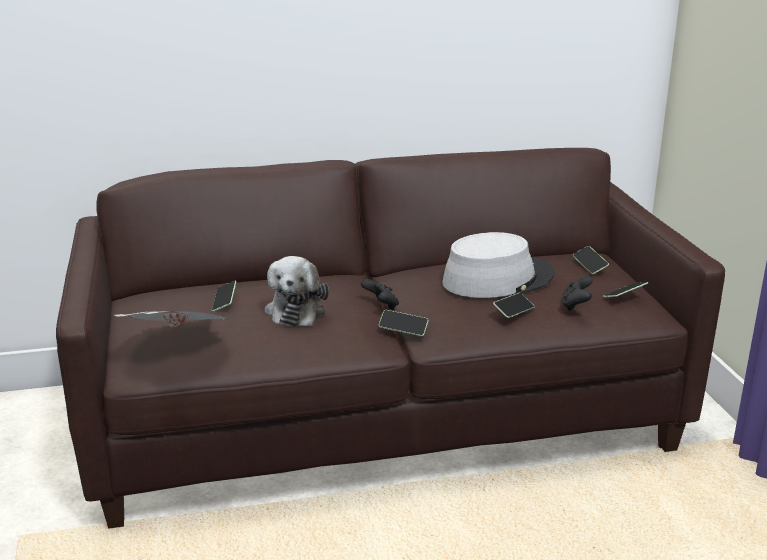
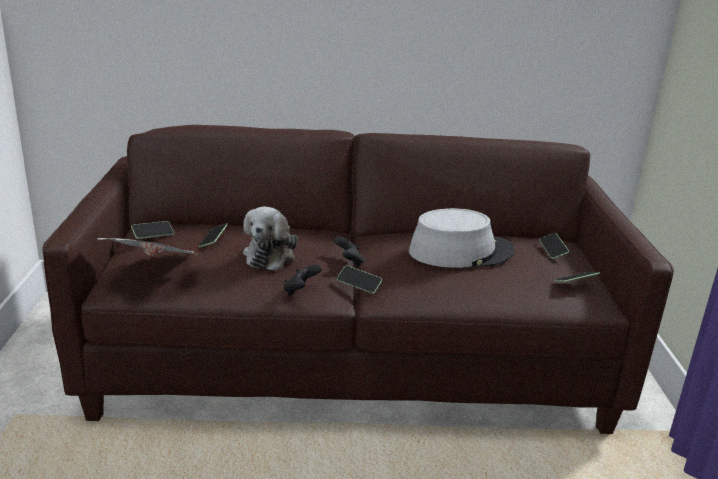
camera: 10 degrees right, 0 degrees up
phone [493,293,535,318] -> phone moved to [131,221,174,239]
black game controller [562,276,593,311] -> black game controller moved to [284,264,322,295]

